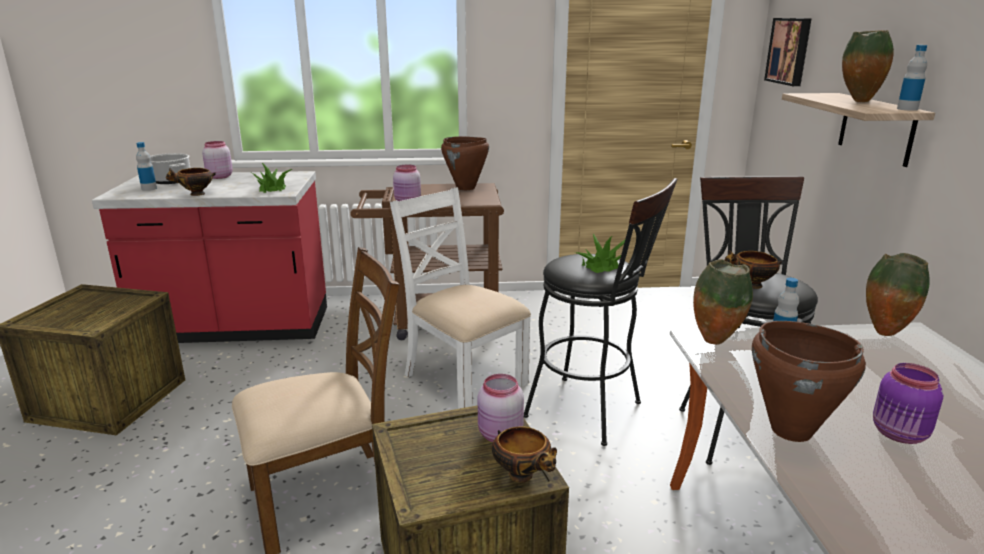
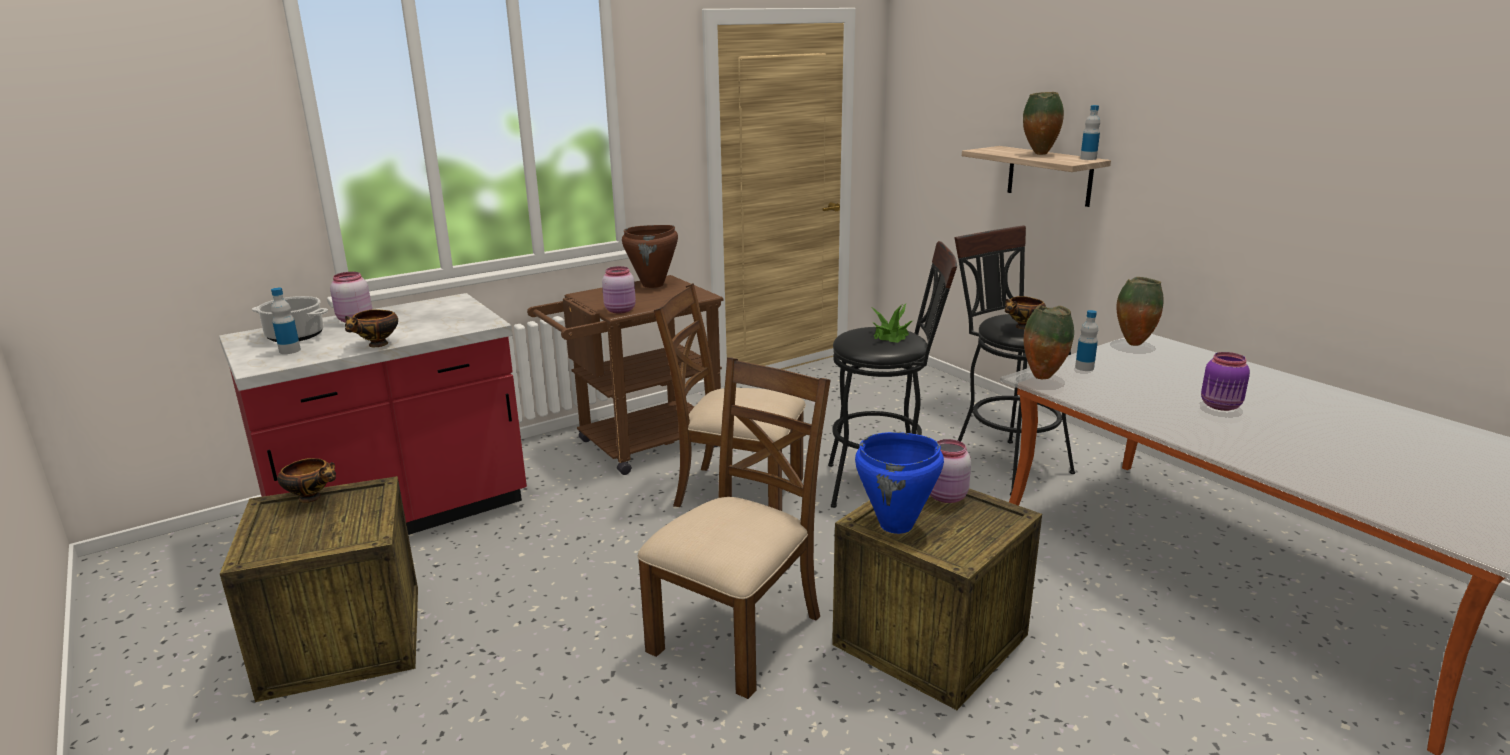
camera: 30 degrees left, 0 degrees up
potted plant [252,162,292,193] -> none
white chair [390,187,531,409] -> brown chair [654,283,806,511]
bowl [492,427,557,483] -> bowl moved to [277,458,336,503]
brown cooking pot [752,321,866,442] -> none
picture [764,18,812,86] -> none
none -> blue cooking pot [855,432,944,534]

